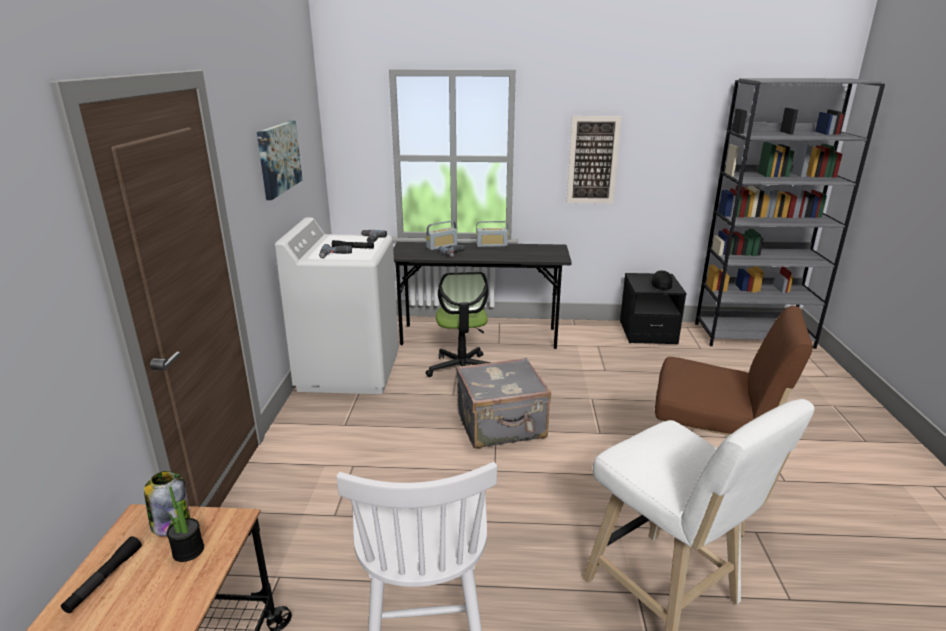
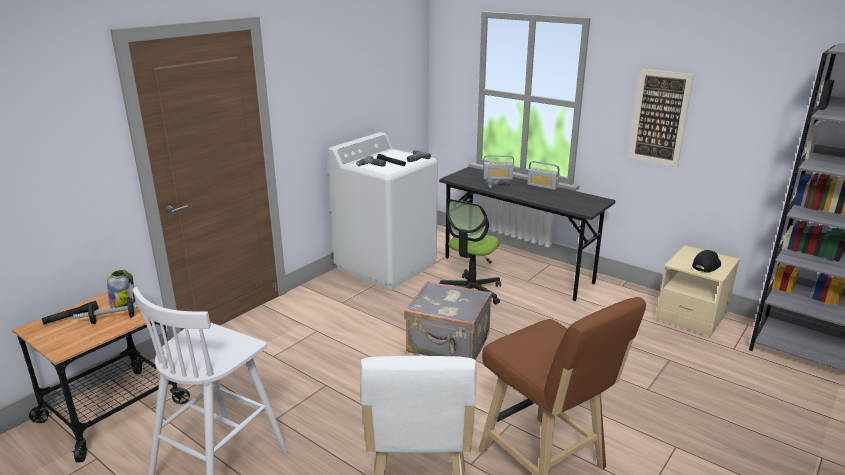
camera: 35 degrees right, 0 degrees up
potted plant [167,486,204,562] -> dumbbell [73,297,139,324]
picture [257,121,302,200] -> none
black nightstand [620,273,686,344] -> beige nightstand [656,245,740,337]

